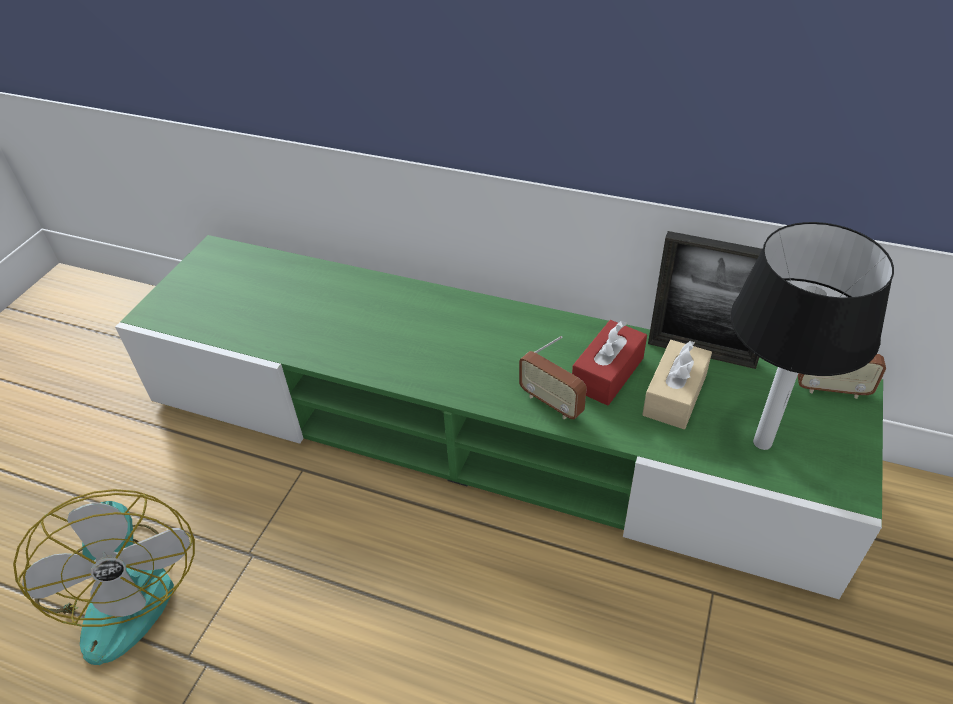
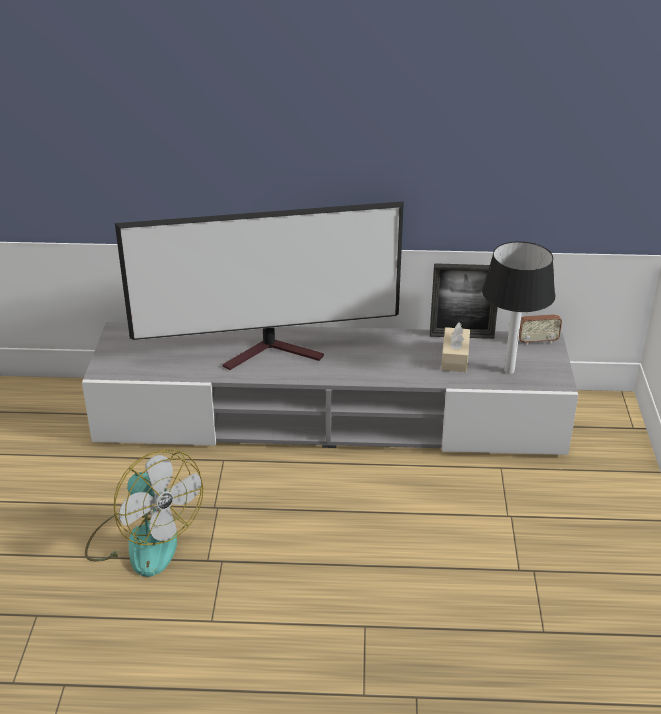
camera: 20 degrees left, 10 degrees down
green tv stand [115,235,883,599] -> grey tv stand [82,322,578,455]
radio [519,336,587,420] -> none
red tissue box [572,320,647,406] -> none
none -> television [115,201,404,370]

